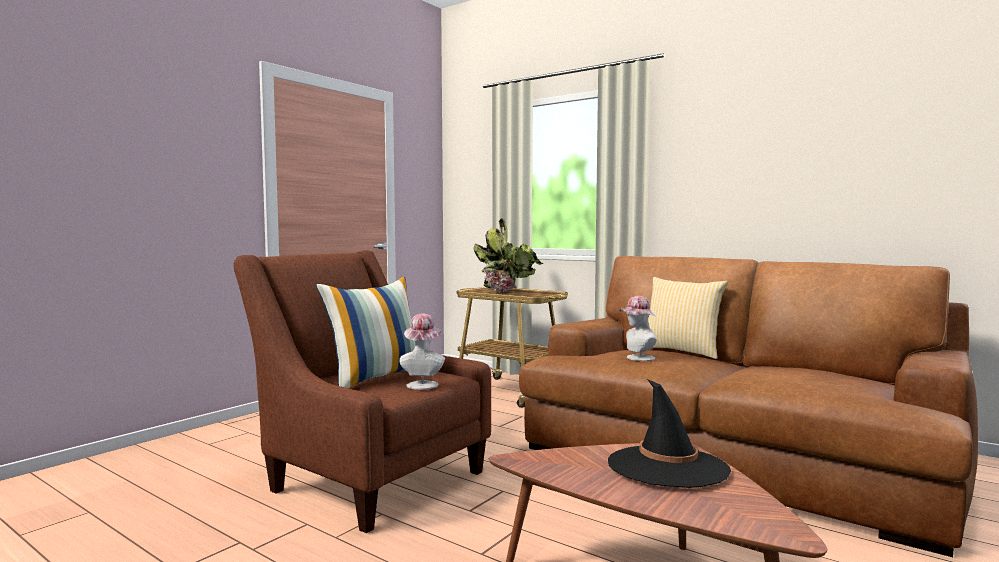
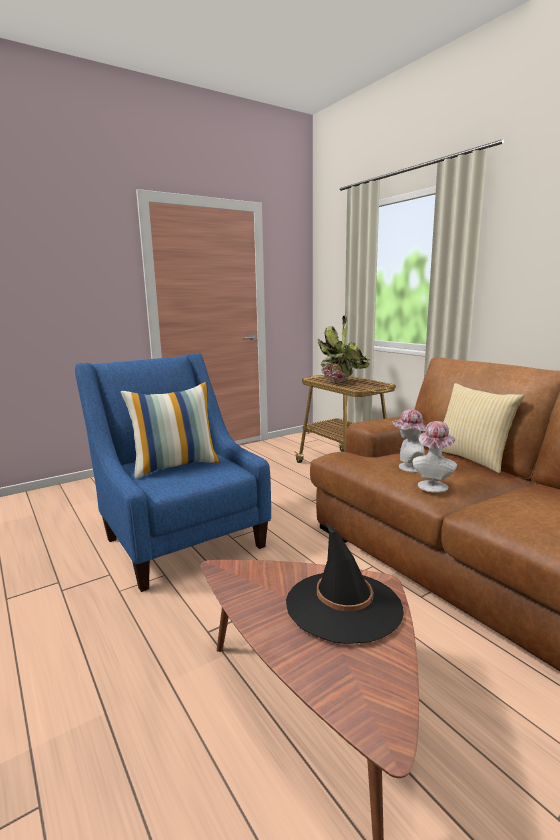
camera: 20 degrees right, 10 degrees up
brown armchair [234,250,491,533] -> blue armchair [75,353,271,592]
hat [399,313,445,390] -> hat moved to [413,421,457,493]

